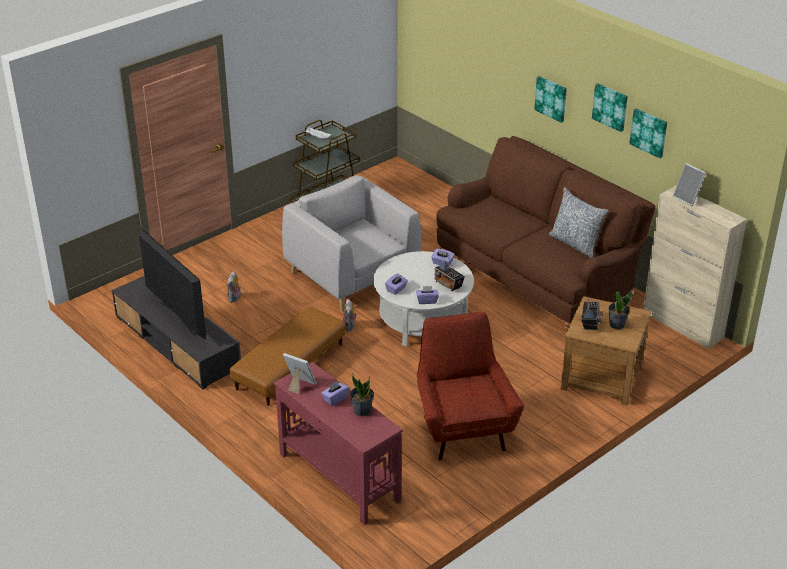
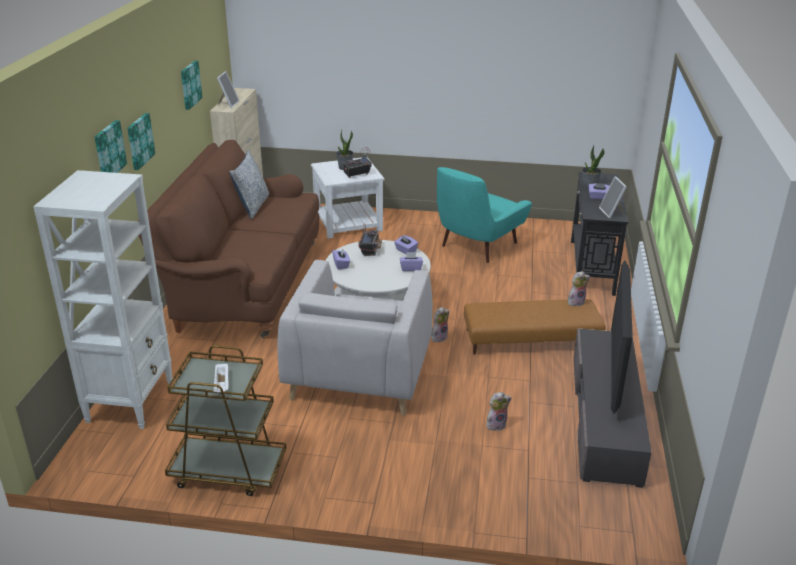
camera: 130 degrees left, 5 degrees down
red console table [274,362,403,525] -> black console table [571,172,628,296]
red armchair [417,312,524,460] -> turquoise armchair [437,167,532,263]
brown side table [561,296,652,406] -> white side table [311,157,385,239]
picture [592,83,628,132] -> picture moved to [94,120,127,173]
none -> white bookcase [33,170,173,429]
none -> plush toy [568,271,590,306]

